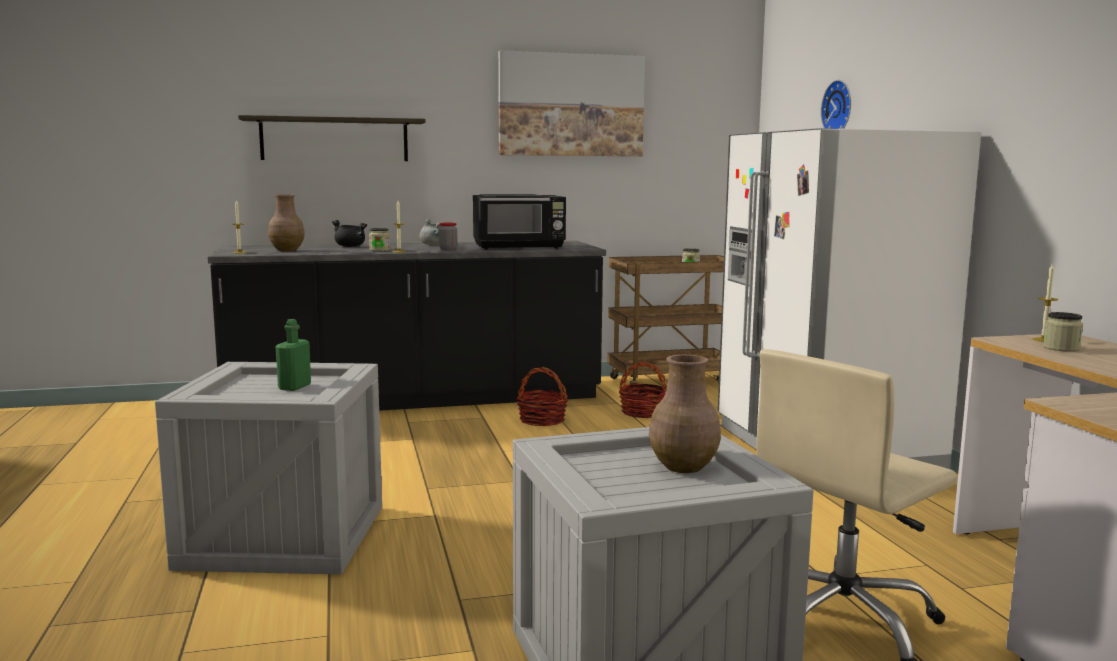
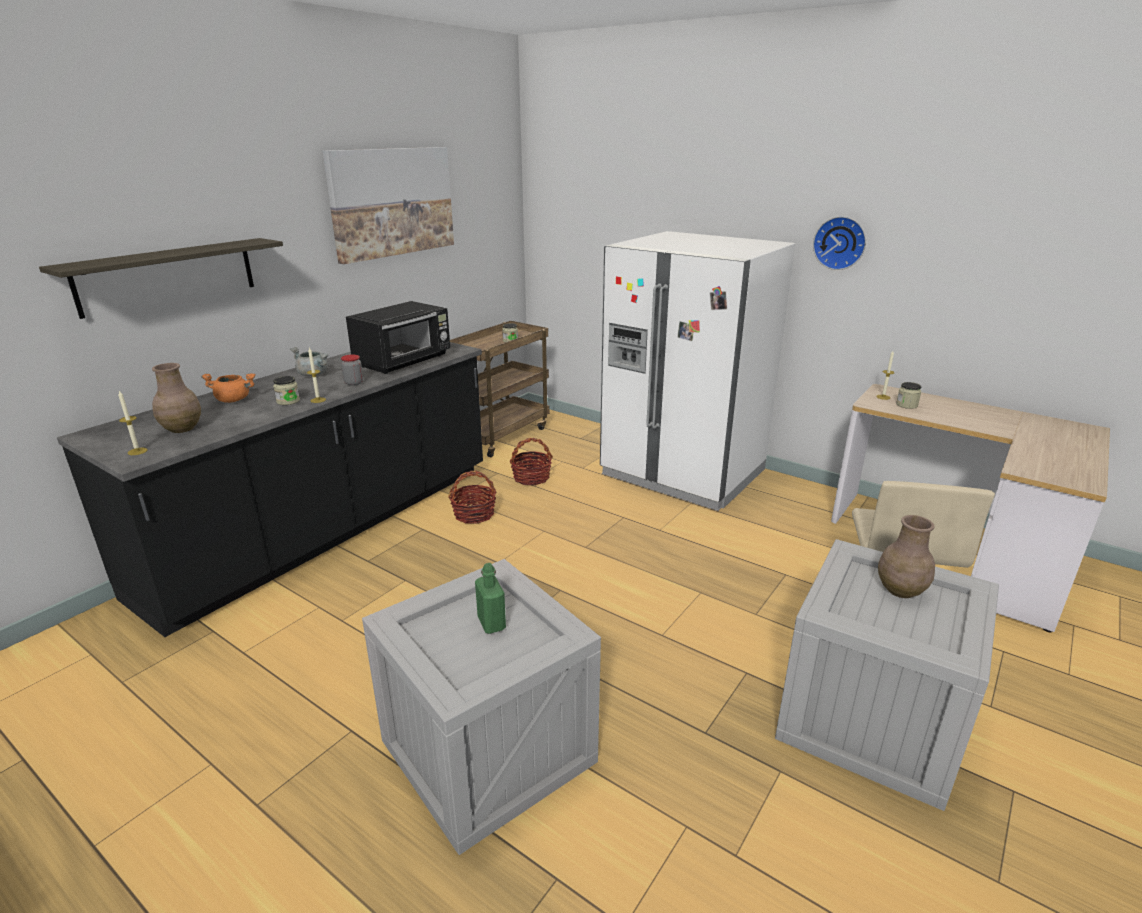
camera: 40 degrees left, 15 degrees up
black cooking pot [332,220,367,247] -> orange cooking pot [201,373,256,403]
wall clock [821,80,851,129] -> wall clock moved to [813,216,866,270]

